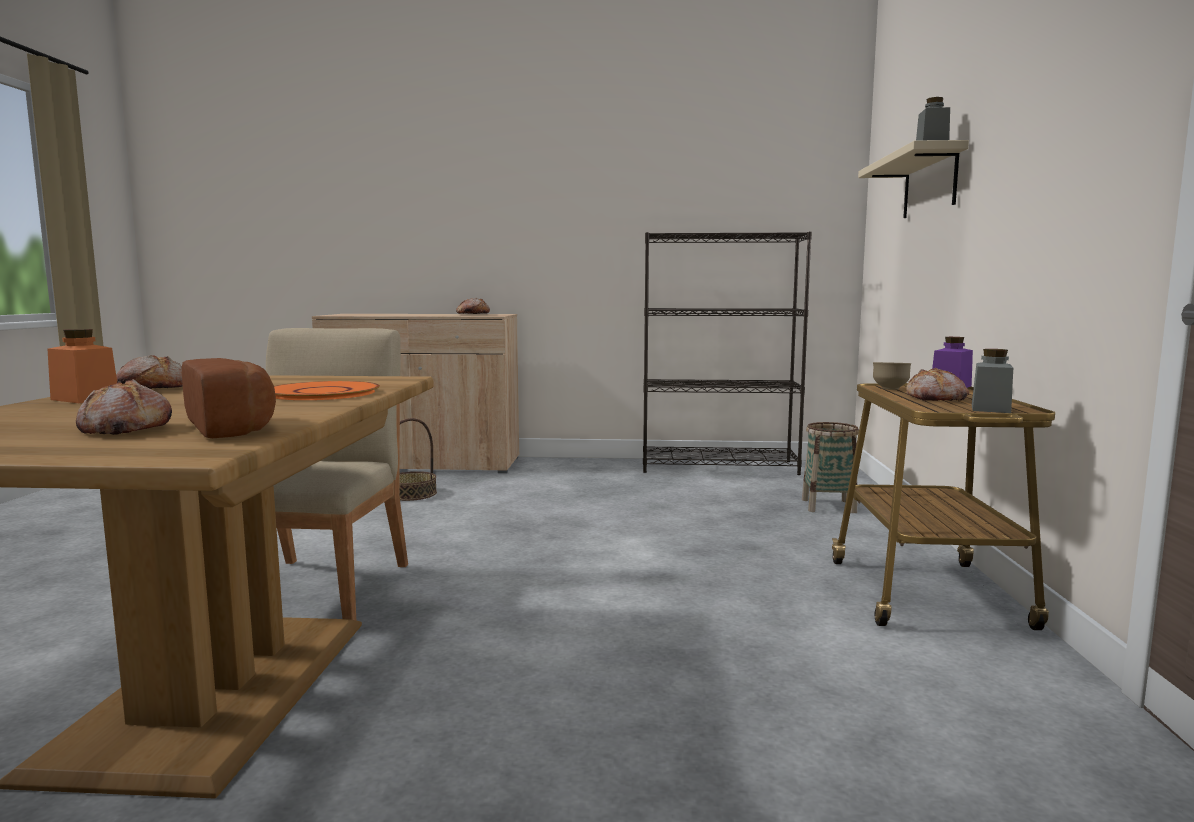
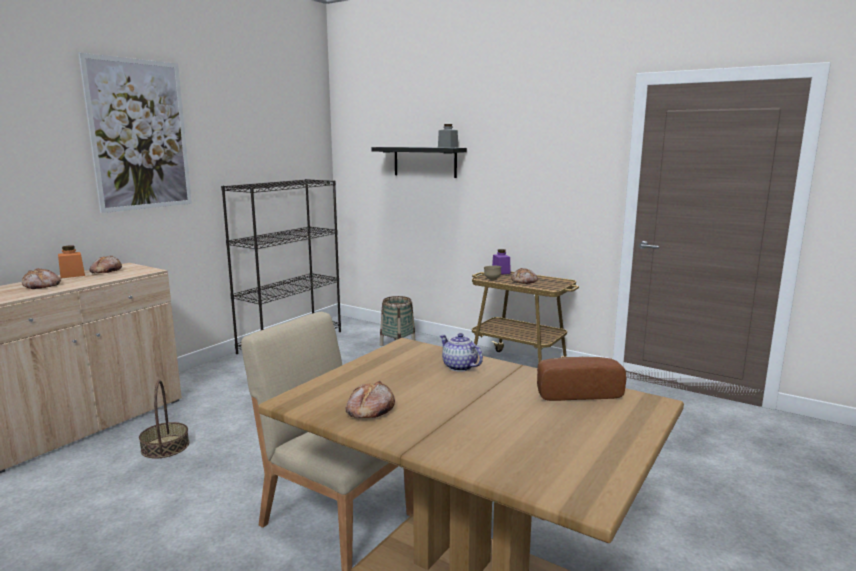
camera: 60 degrees left, 5 degrees up
orange jar [47,329,117,403] -> orange jar moved to [58,245,85,278]
bread [76,379,172,435] -> bread moved to [22,268,61,289]
orange plate [274,381,380,400] -> teapot [439,333,483,372]
beige shelf [858,140,969,218] -> black shelf [371,147,467,178]
grey jar [972,349,1013,413] -> none
none -> picture [78,53,192,213]

